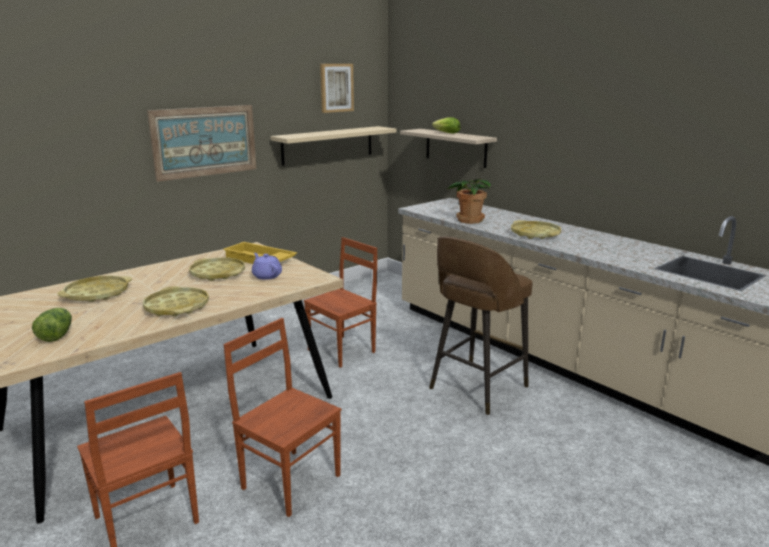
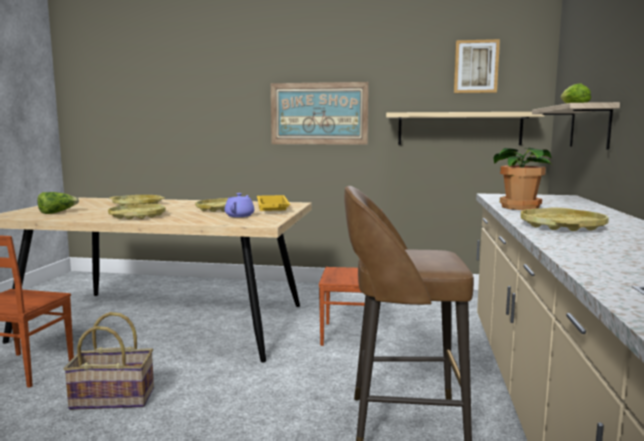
camera: 50 degrees right, 10 degrees down
brown chair [224,318,341,517] -> basket [63,312,154,410]

